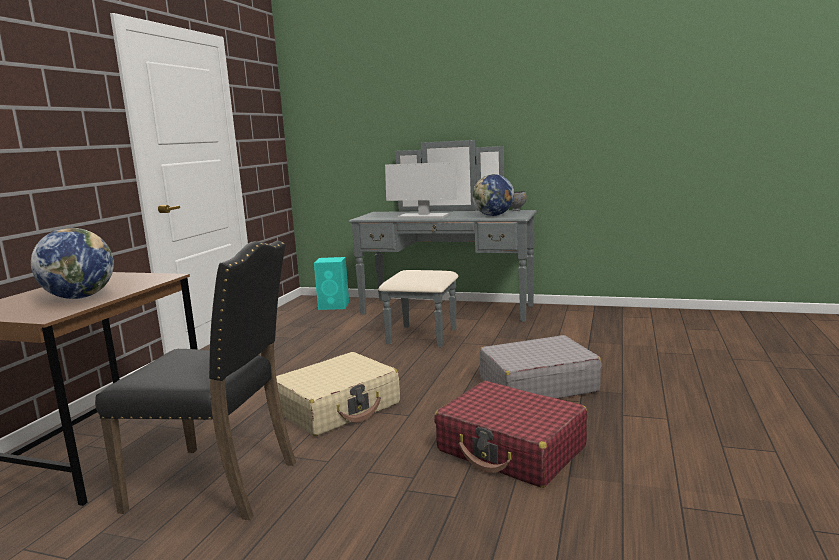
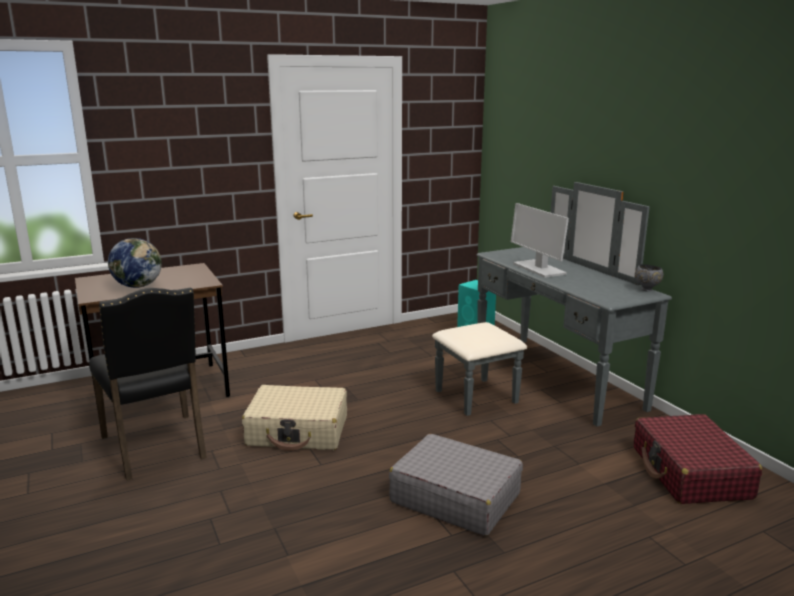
camera: 45 degrees right, 5 degrees up
red suitcase [434,381,587,488] -> red suitcase moved to [634,414,762,504]
globe [472,174,514,216] -> none

